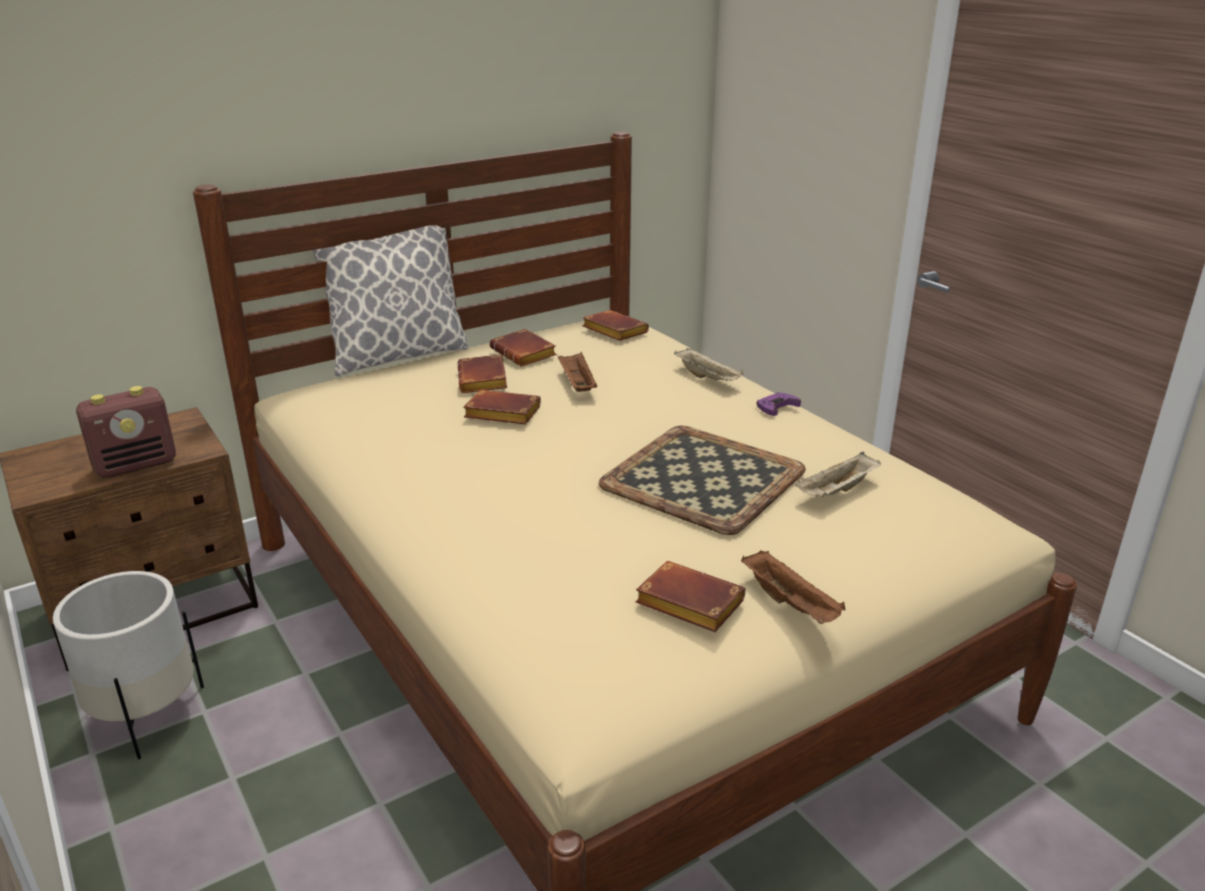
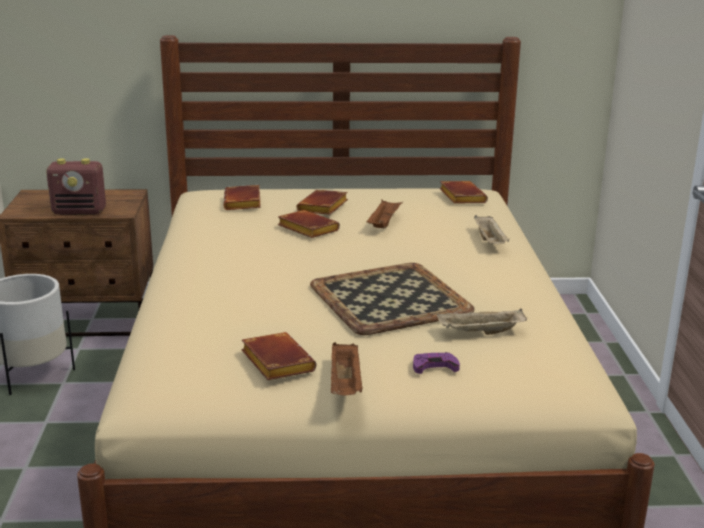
camera: 30 degrees right, 5 degrees down
pillow [312,225,469,376] -> none
brown book [490,329,557,367] -> brown book moved to [224,185,260,210]
purple game controller [757,392,801,416] -> purple game controller moved to [413,352,460,374]

